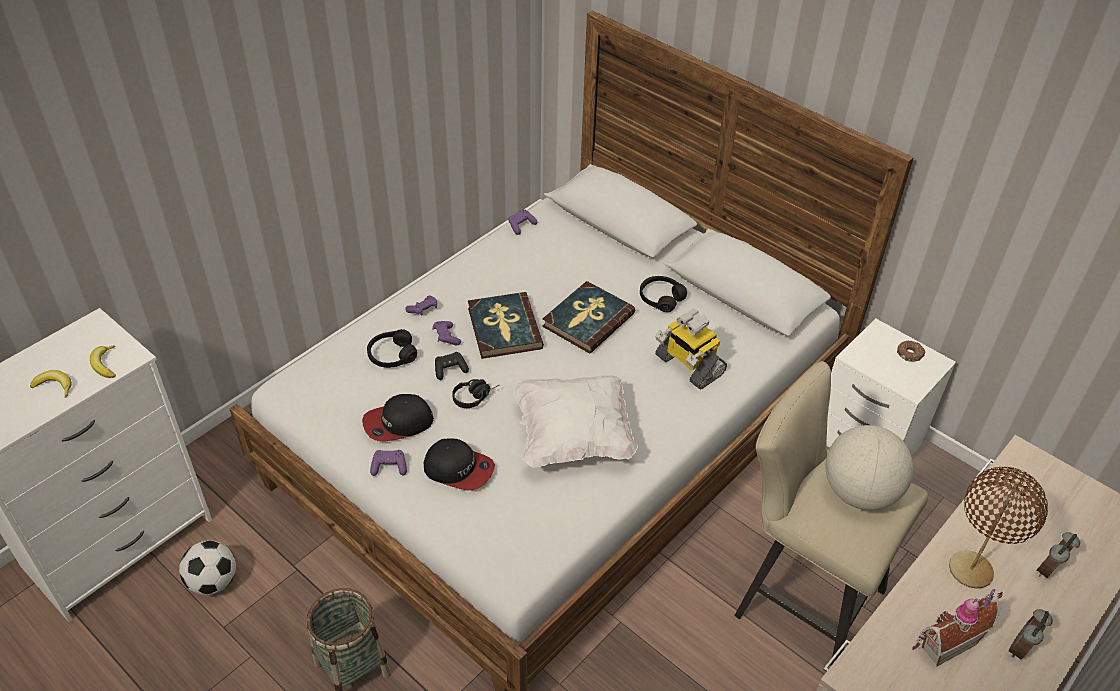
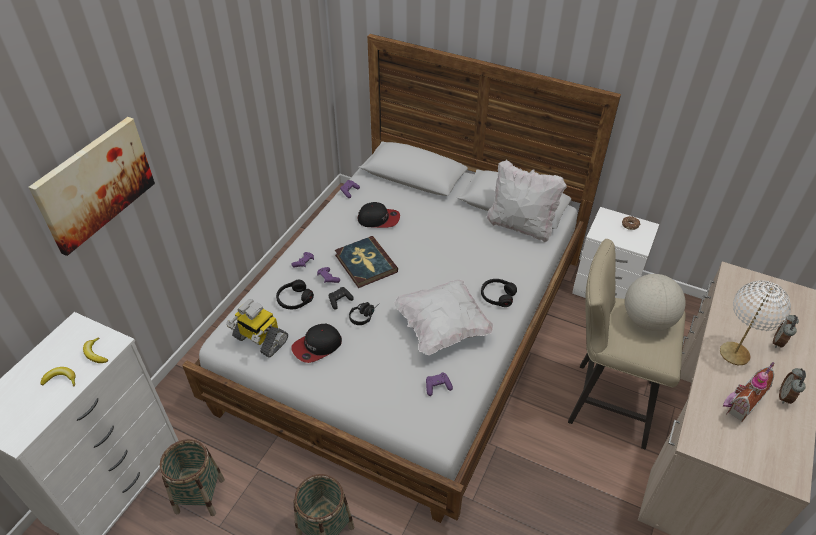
camera: 15 degrees left, 0 degrees up
football [179,540,236,595] -> basket [159,439,225,516]
purple game controller [370,450,407,476] -> purple game controller moved to [426,373,453,396]
cap [424,438,495,491] -> cap moved to [358,202,400,228]
book [542,281,635,353] -> none
black headphones [640,276,687,312] -> black headphones moved to [481,279,517,307]
toy robot [655,309,727,389] -> toy robot moved to [226,299,288,357]
brown table lamp [949,467,1048,589] -> white table lamp [720,280,791,365]
none -> picture [29,117,155,256]
none -> white pillow [487,160,567,242]

